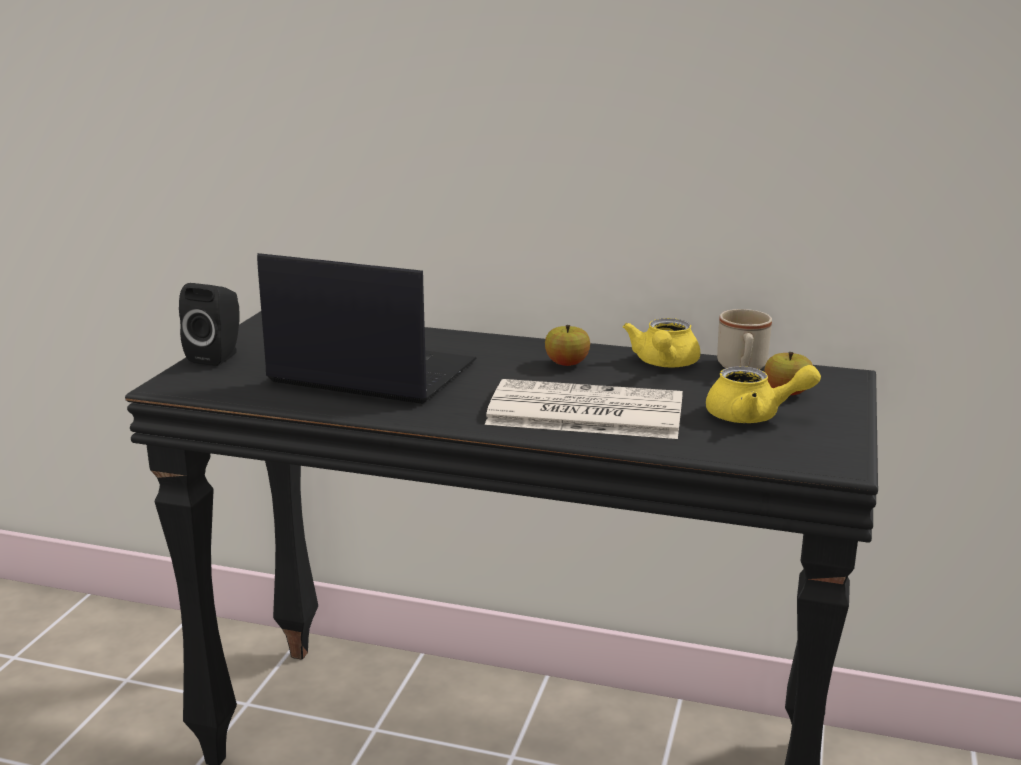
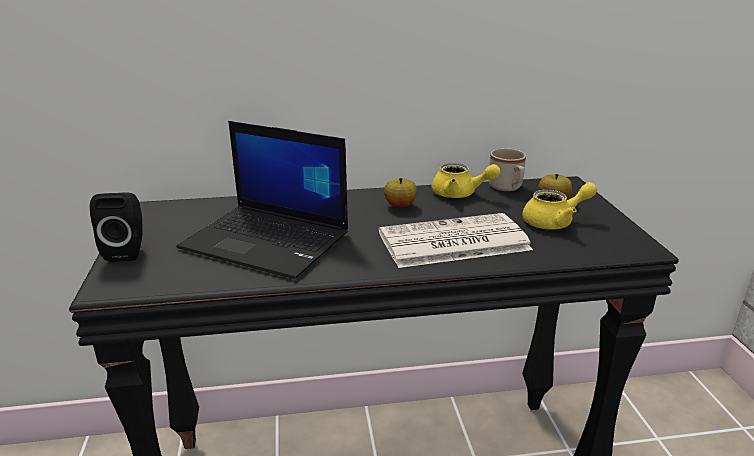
camera: 25 degrees left, 5 degrees up
laptop [257,253,476,404] -> laptop turned 150 degrees counterclockwise [176,121,348,279]
yellow teapot [623,318,700,368] -> yellow teapot turned 60 degrees counterclockwise [432,163,501,198]

